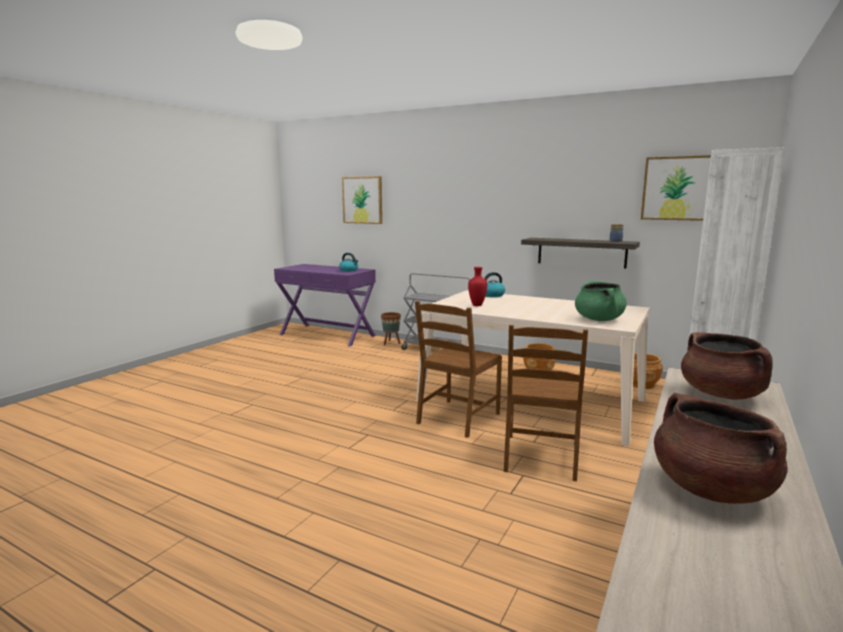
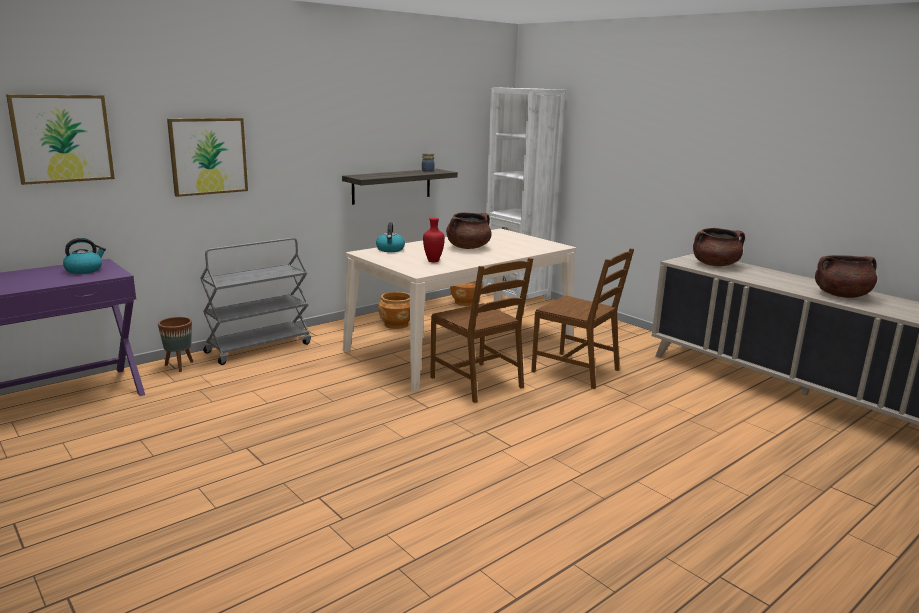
camera: 70 degrees left, 5 degrees up
green cooking pot [575,281,627,321] -> none
picture [641,155,711,221] -> picture moved to [167,118,248,197]
none -> brown cooking pot [446,213,492,249]

